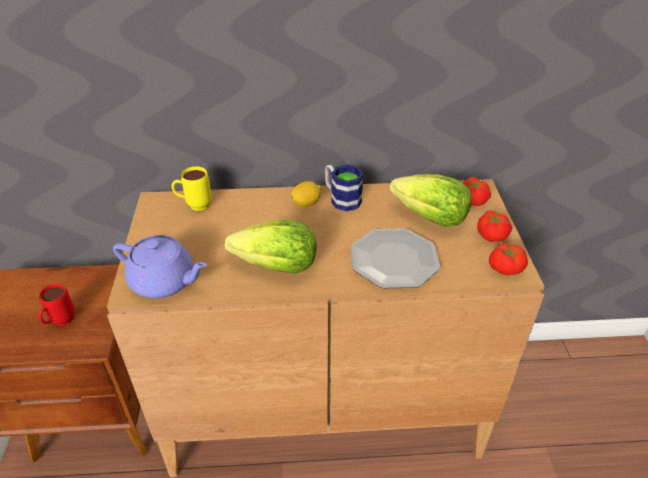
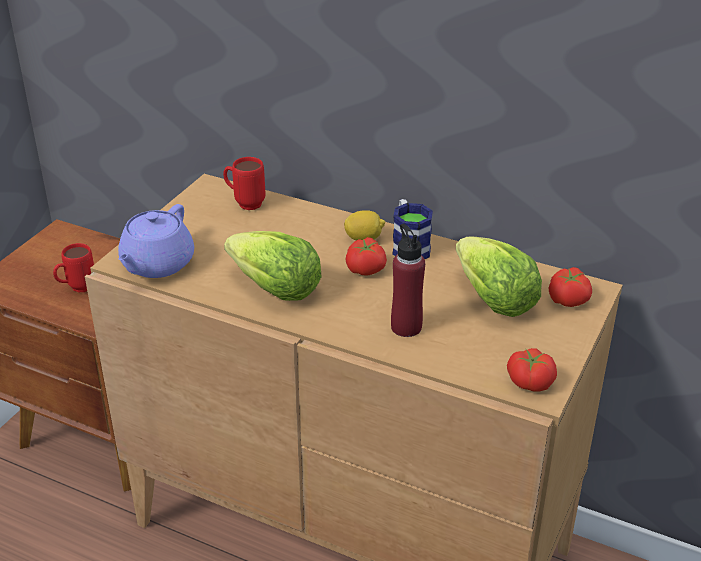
camera: 30 degrees right, 5 degrees down
purple teapot [113,235,207,298] -> purple teapot turned 60 degrees clockwise [118,204,194,278]
yellow mug [172,167,212,211] -> red mug [223,157,265,210]
plate [351,228,440,288] -> red bottle [391,224,425,337]
tomato [477,210,512,242] -> tomato moved to [346,237,387,275]

